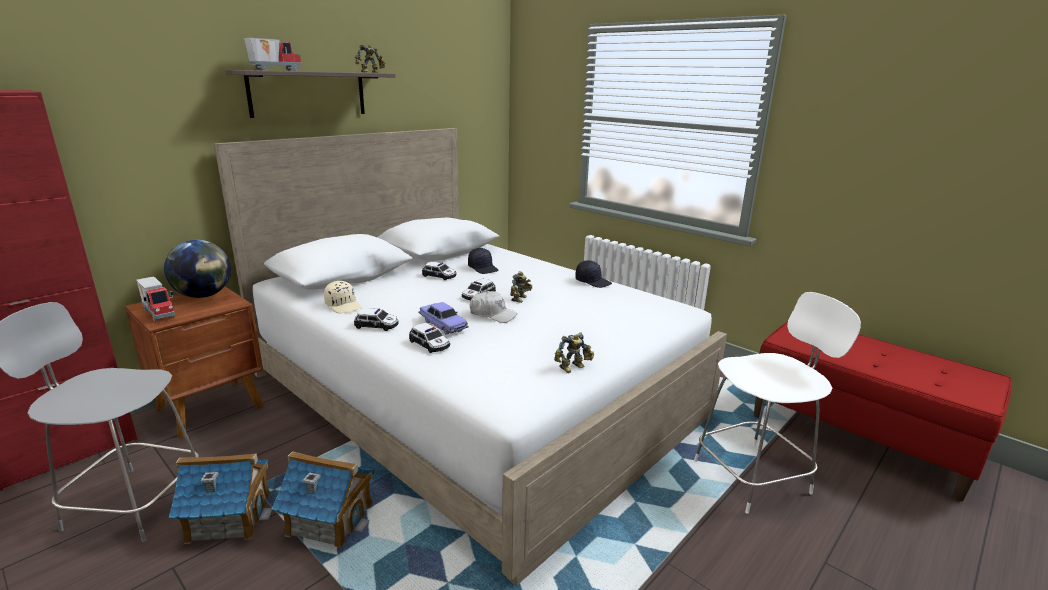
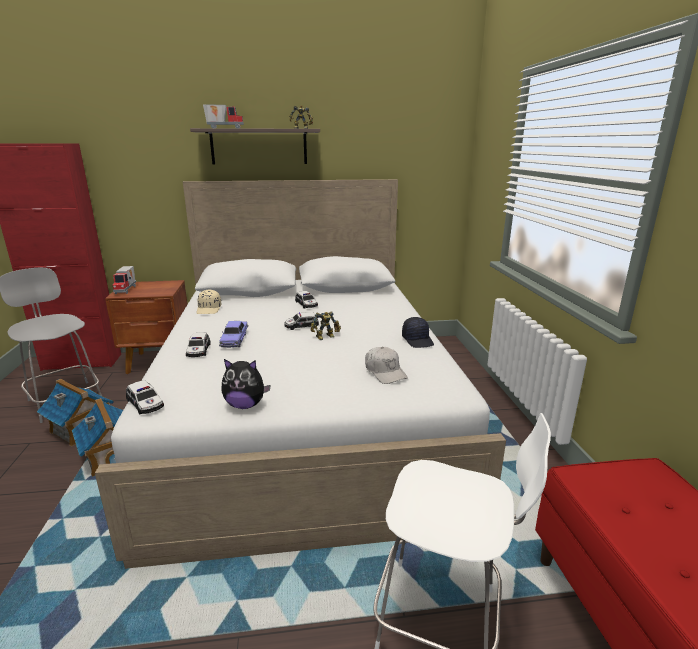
camera: 40 degrees right, 0 degrees up
globe [164,240,231,298] -> none
toy car [354,308,399,331] -> toy car moved to [126,380,164,414]
black cap [468,248,499,274] -> none
white cap [470,291,518,323] -> white cap moved to [365,347,408,384]
toy robot [554,333,594,373] -> plush toy [221,359,271,409]

